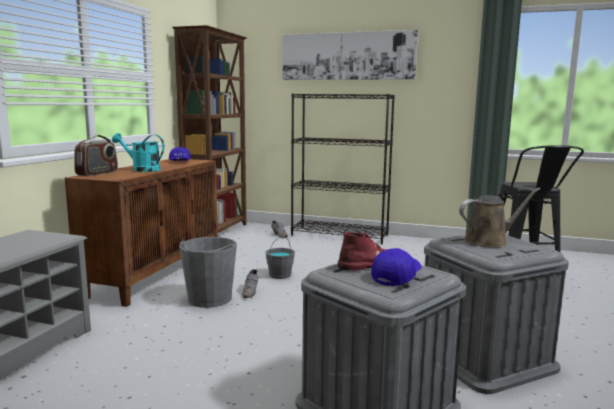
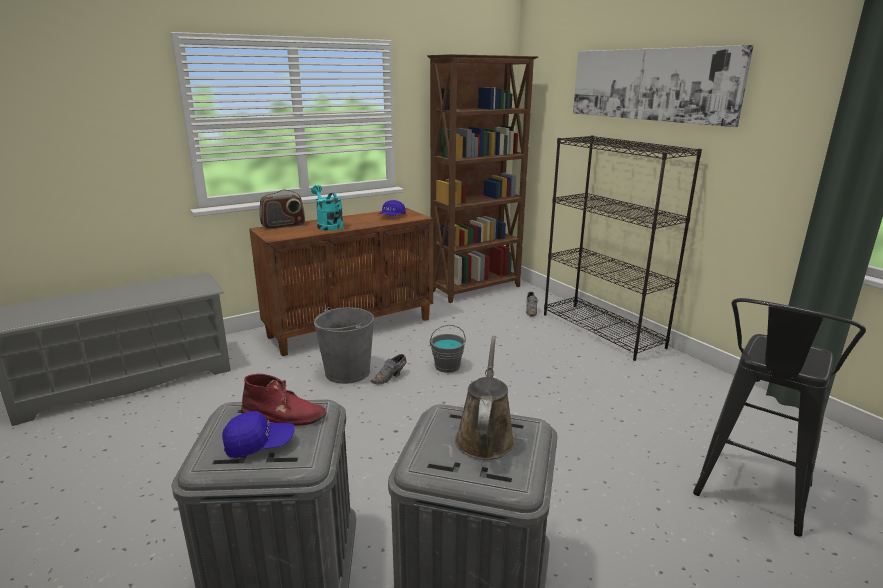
camera: 40 degrees right, 10 degrees up
brown watering can [459,188,541,247] -> brown watering can turned 105 degrees counterclockwise [455,336,515,460]

